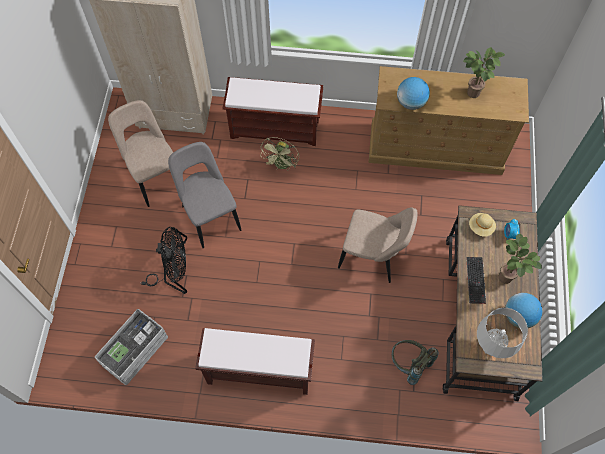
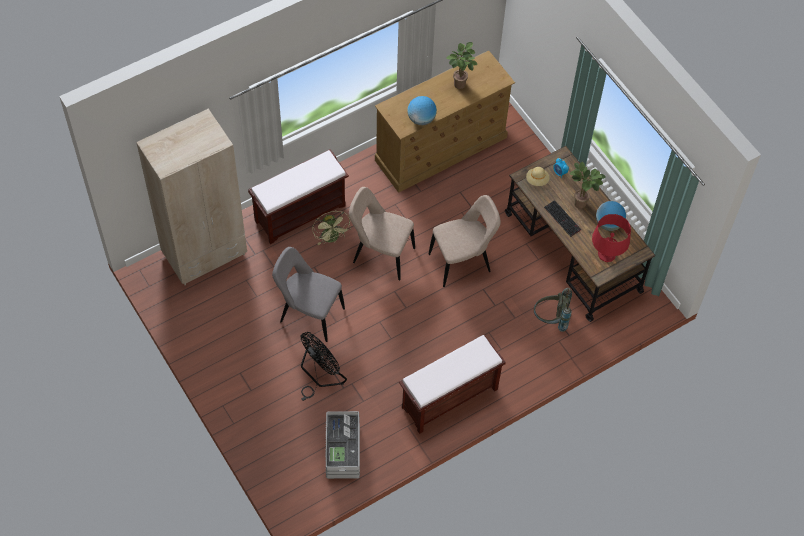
camera: 40 degrees left, 5 degrees down
beige chair [108,100,173,207] -> beige chair moved to [349,187,415,280]
grey table lamp [477,307,528,358] -> red table lamp [592,214,631,262]

